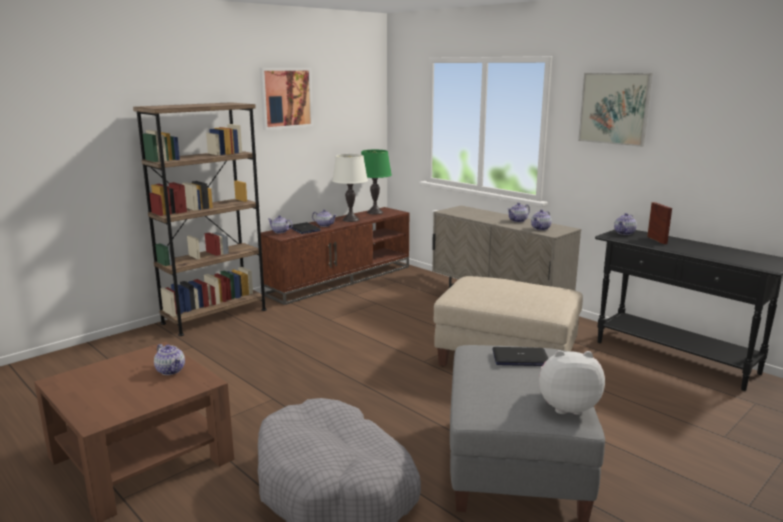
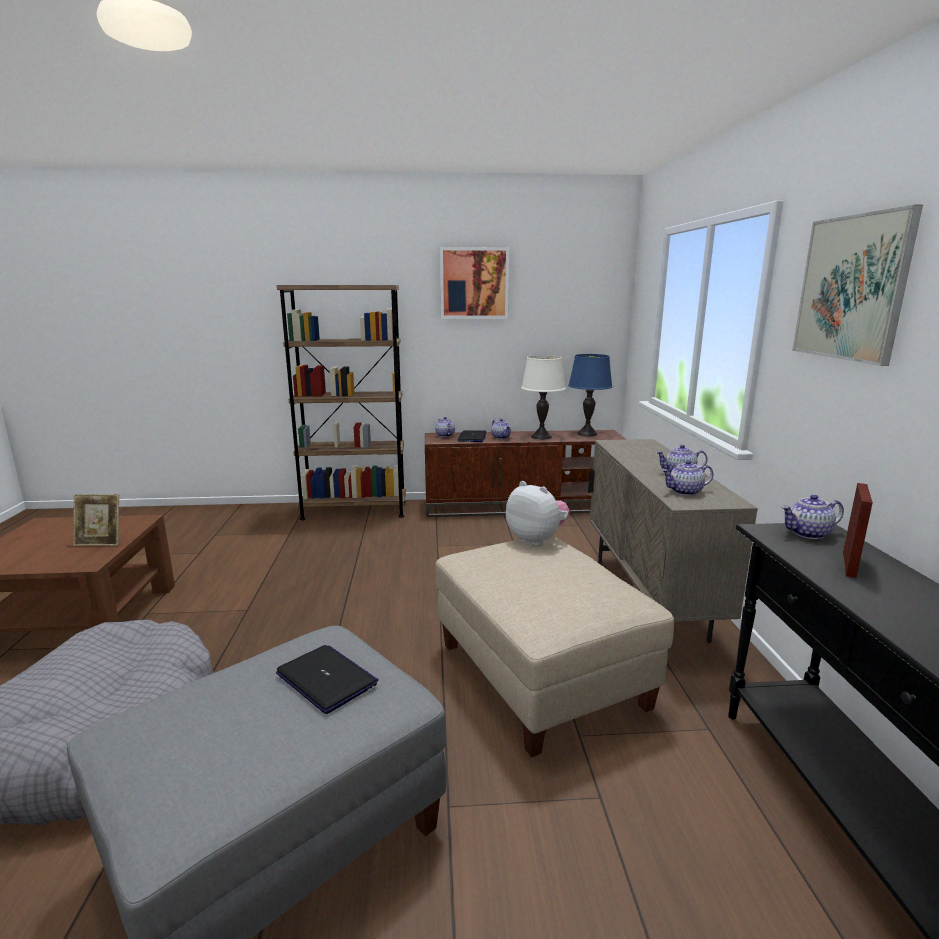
camera: 40 degrees right, 0 degrees up
teapot [154,344,185,375] -> picture frame [73,494,119,546]
green table lamp [361,150,392,214] -> blue table lamp [568,354,613,436]
plush toy [539,350,605,415] -> plush toy moved to [506,481,570,546]

